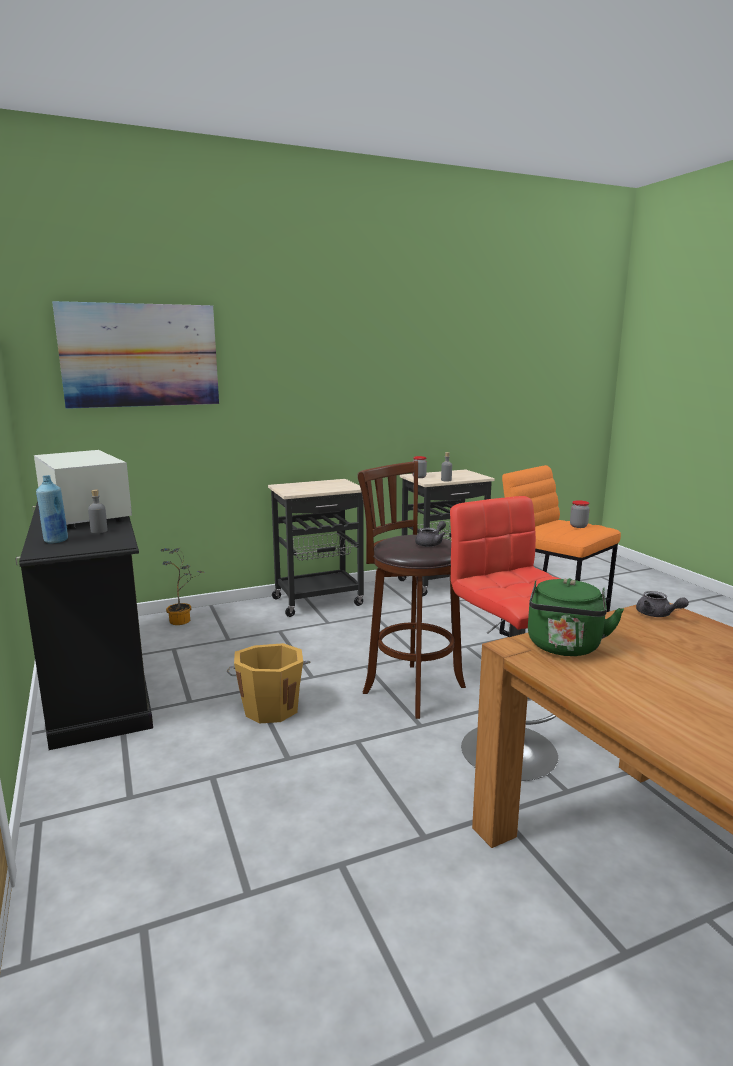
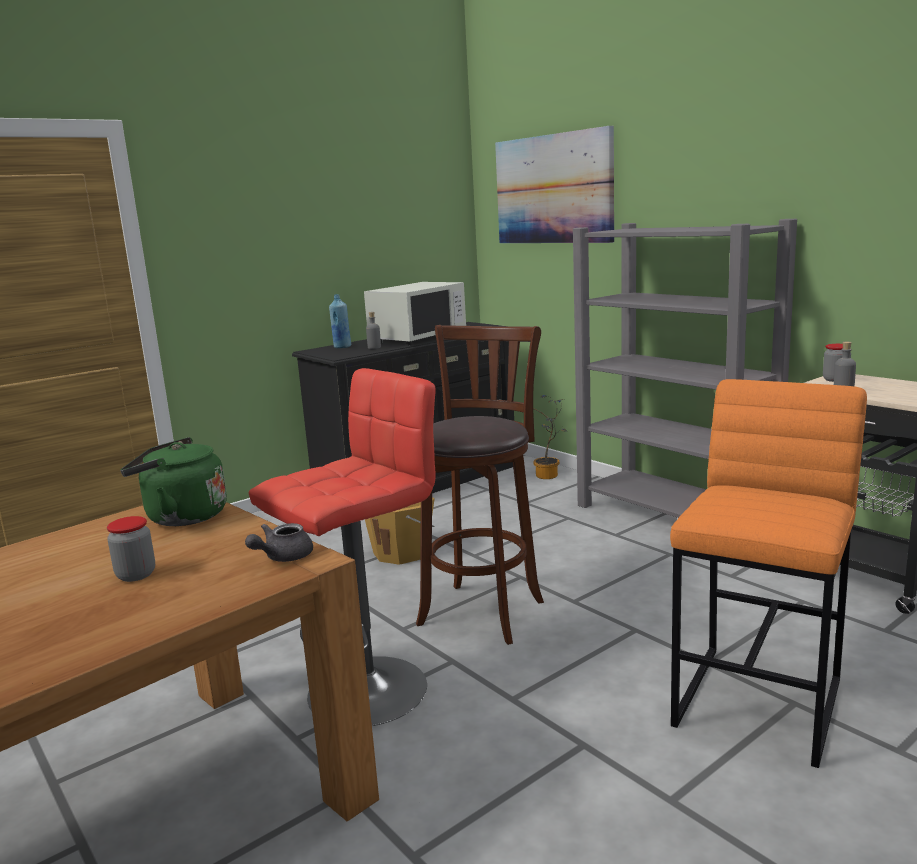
camera: 75 degrees right, 0 degrees up
cart [268,479,364,617] -> grey bookcase [573,219,797,518]
grey teapot [415,521,446,547] -> none
jar [570,500,590,528] -> jar moved to [107,516,155,582]

